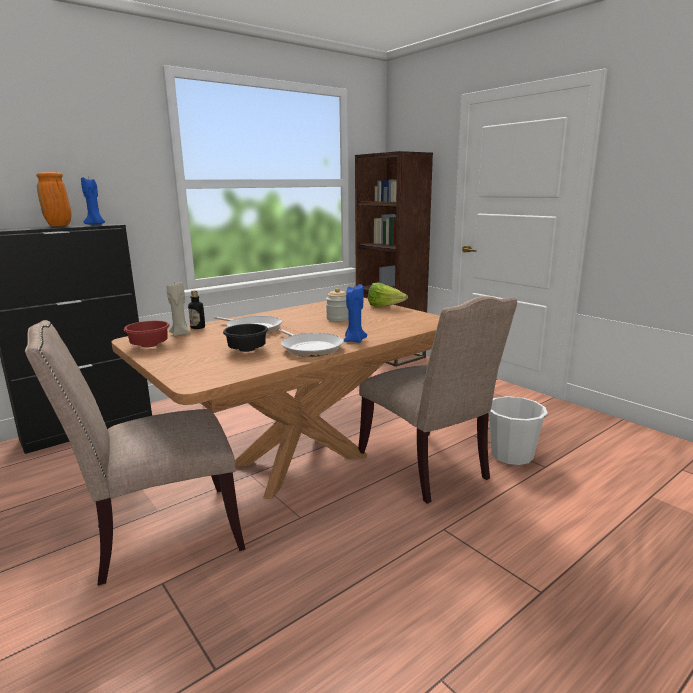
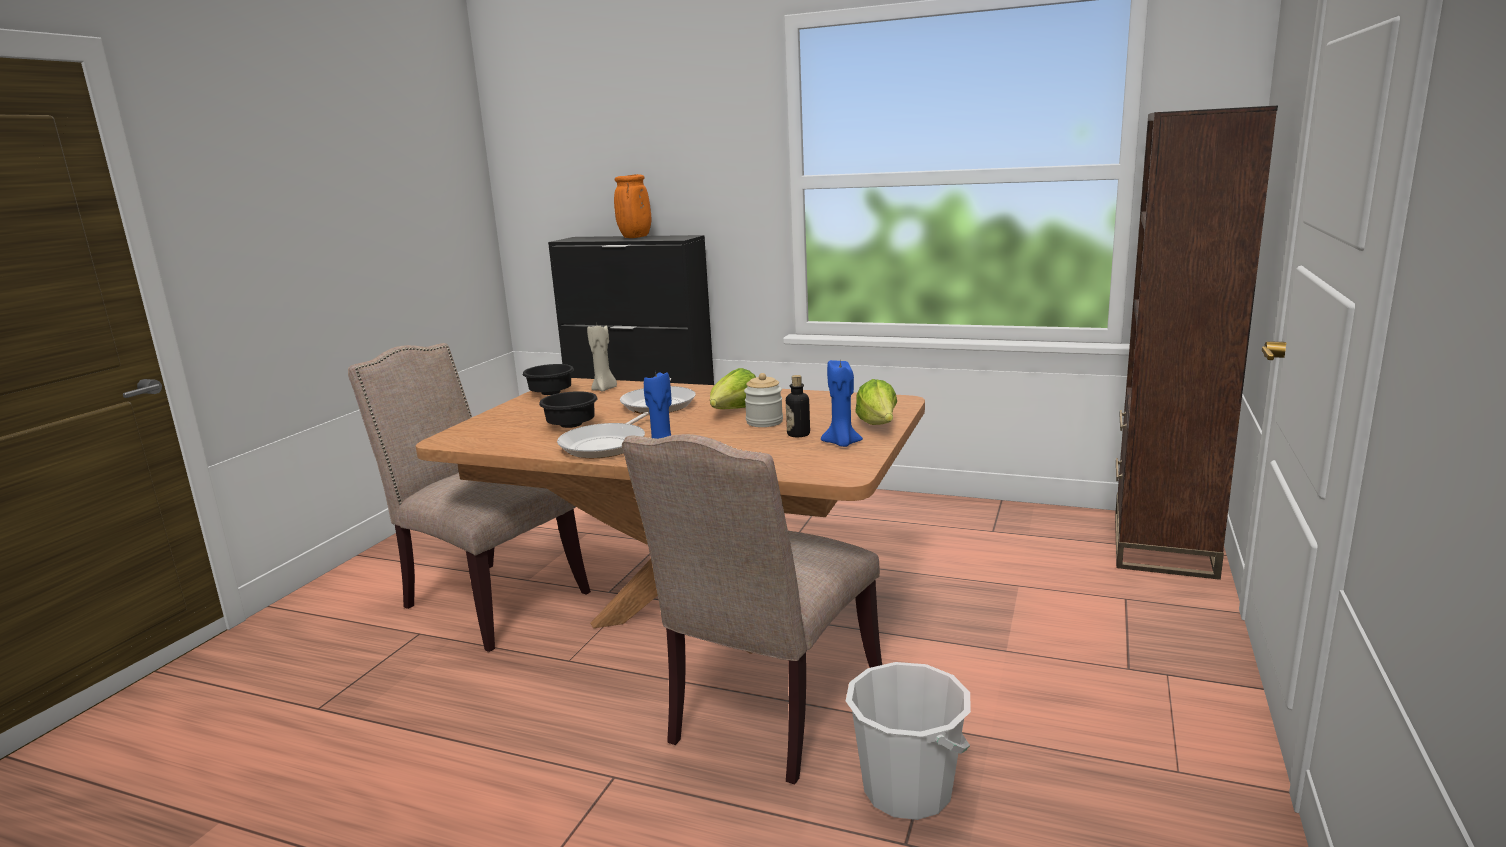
camera: 60 degrees right, 0 degrees up
blue candle [81,177,105,225] -> blue candle moved to [821,358,863,447]
red bowl [124,321,170,348] -> black bowl [523,364,574,395]
bottle [188,290,205,329] -> bottle moved to [786,375,810,437]
none -> lettuce [710,368,756,409]

